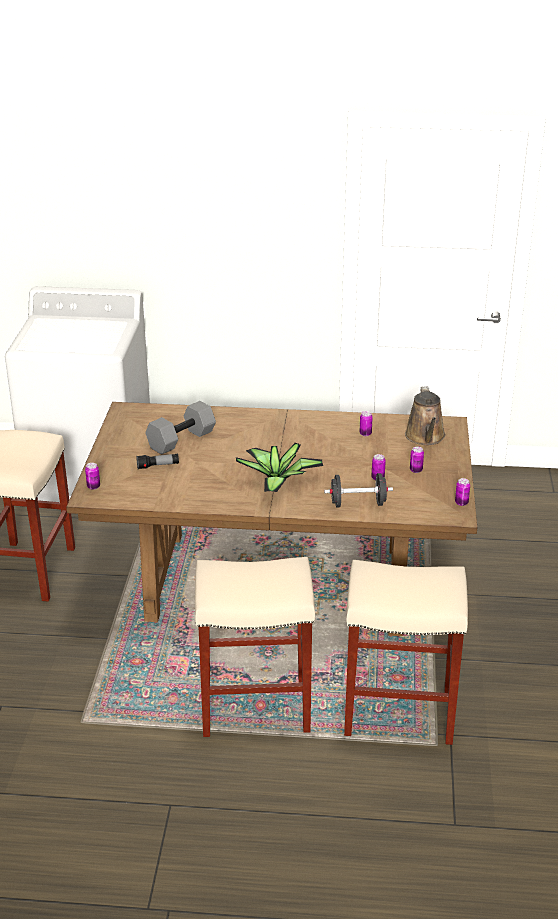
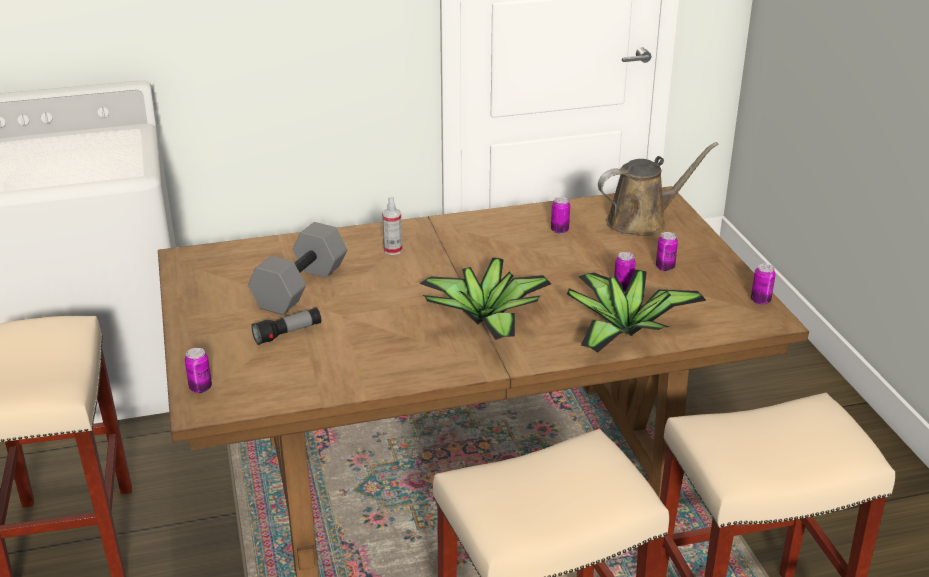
camera: 20 degrees left, 0 degrees up
black dumbbell [324,473,393,507] -> potted plant [567,270,707,353]
brown watering can [405,386,445,445] -> brown watering can turned 90 degrees counterclockwise [598,142,719,236]
none -> spray bottle [382,196,402,255]

